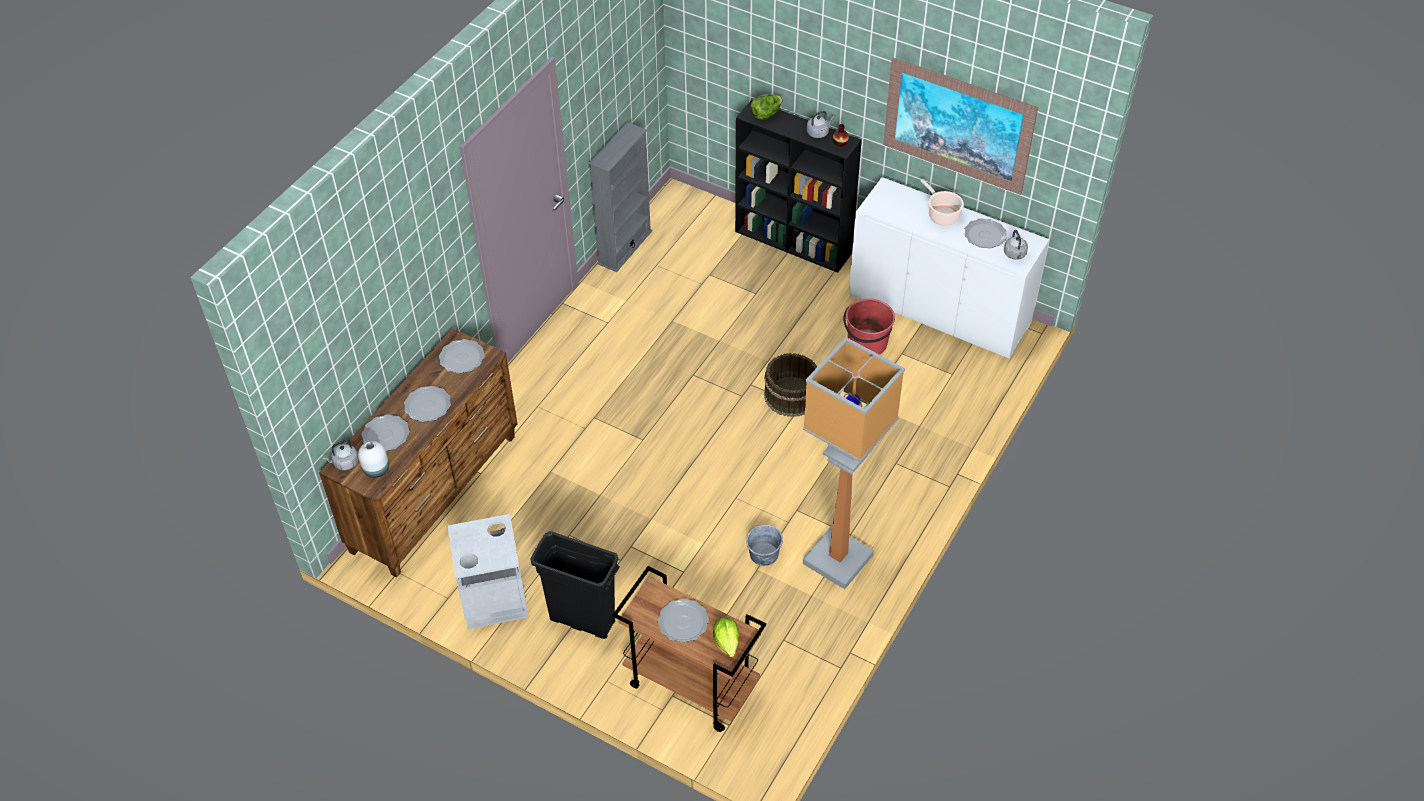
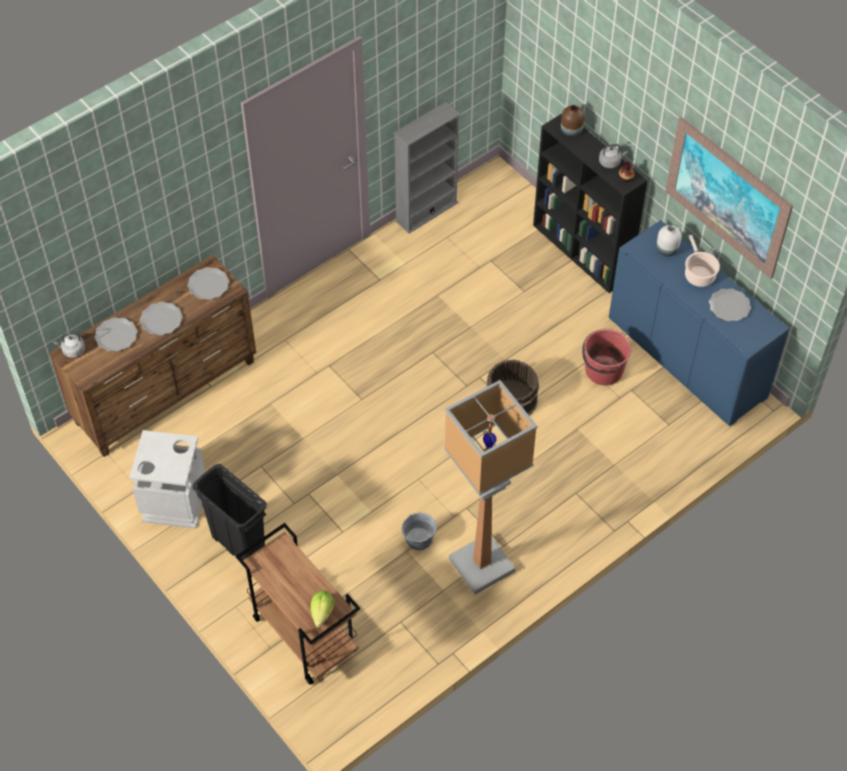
camera: 20 degrees right, 5 degrees up
white vase [358,441,389,478] -> white vase moved to [656,225,682,256]
plate [658,599,709,643] -> none
lettuce [750,94,783,119] -> brown vase [561,105,584,137]
white cabinet [849,177,1050,359] -> blue cabinet [609,220,789,426]
grey kettle [1004,230,1028,260] -> none

